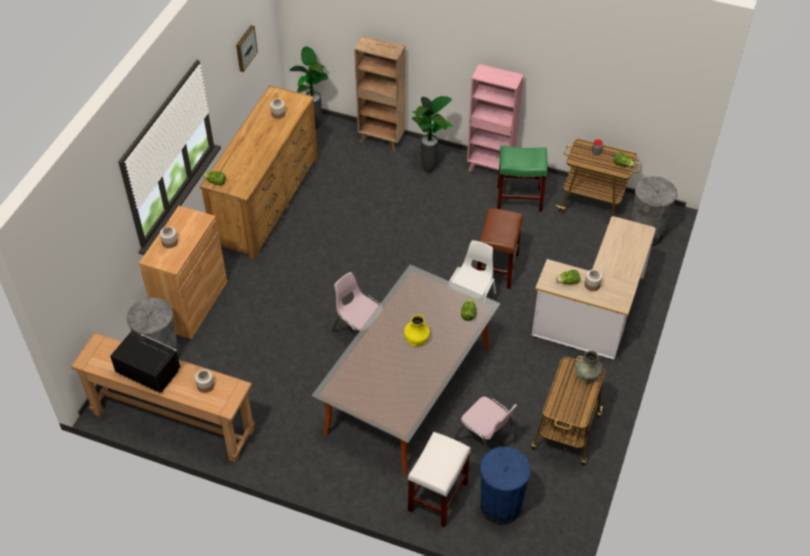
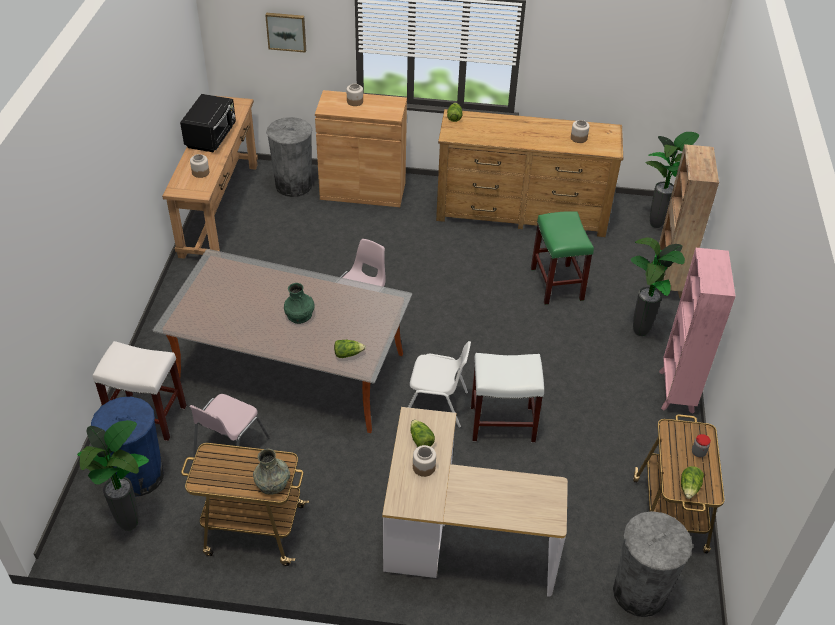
camera: 75 degrees right, 5 degrees down
picture [236,25,258,72] -> picture moved to [265,13,306,52]
yellow vase [404,315,430,347] -> green vase [284,283,315,324]
brown stool [477,208,523,289] -> white stool [471,353,544,443]
green stool [497,145,547,212] -> green stool moved to [531,211,594,305]
none -> potted plant [77,420,149,531]

